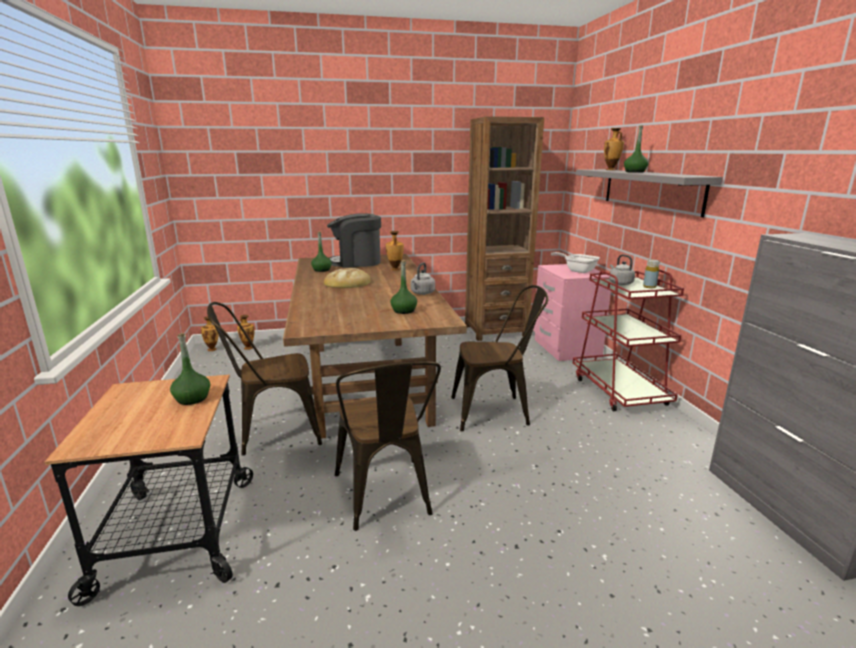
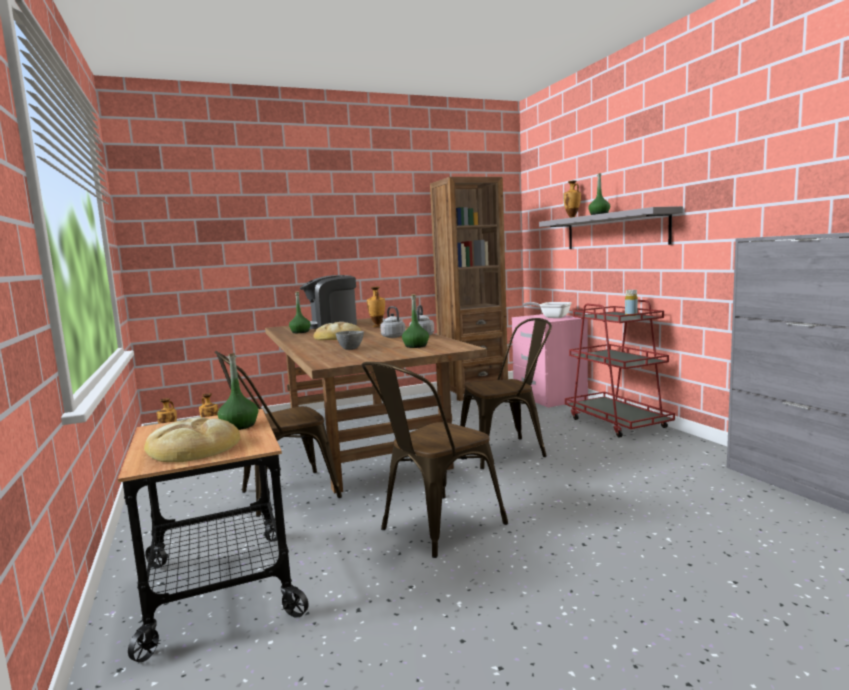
camera: 10 degrees left, 10 degrees down
brown chair [335,361,441,531] -> brown chair turned 75 degrees clockwise [362,362,508,558]
grey kettle [610,254,635,285] -> grey kettle moved to [380,306,405,338]
none -> bread [144,417,240,462]
none -> grey bowl [336,331,364,350]

